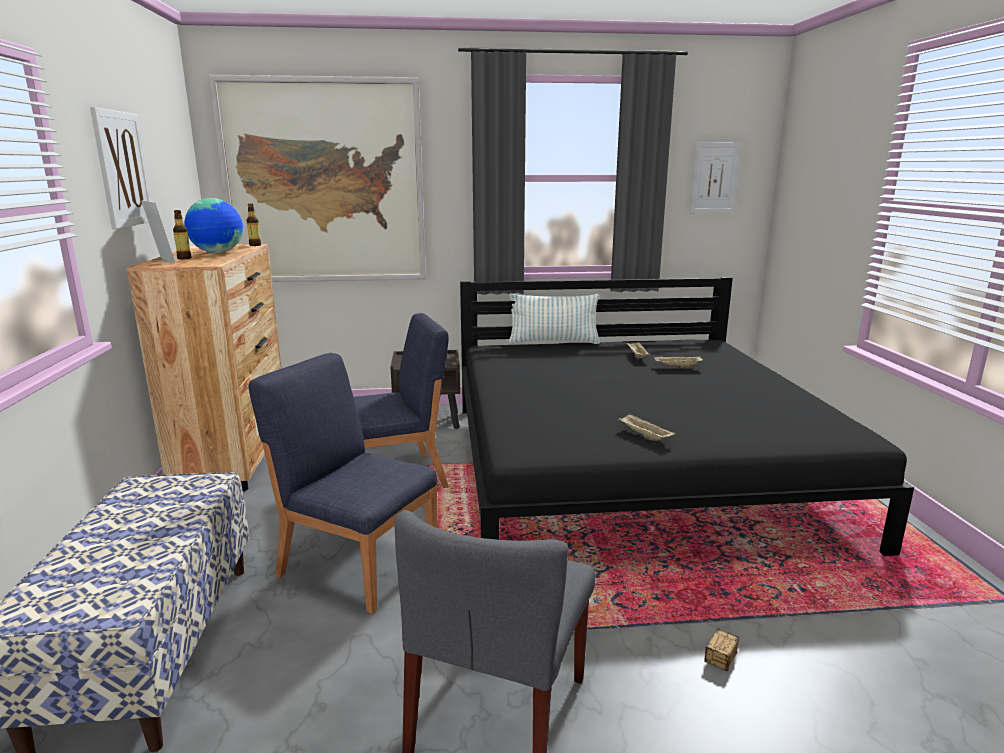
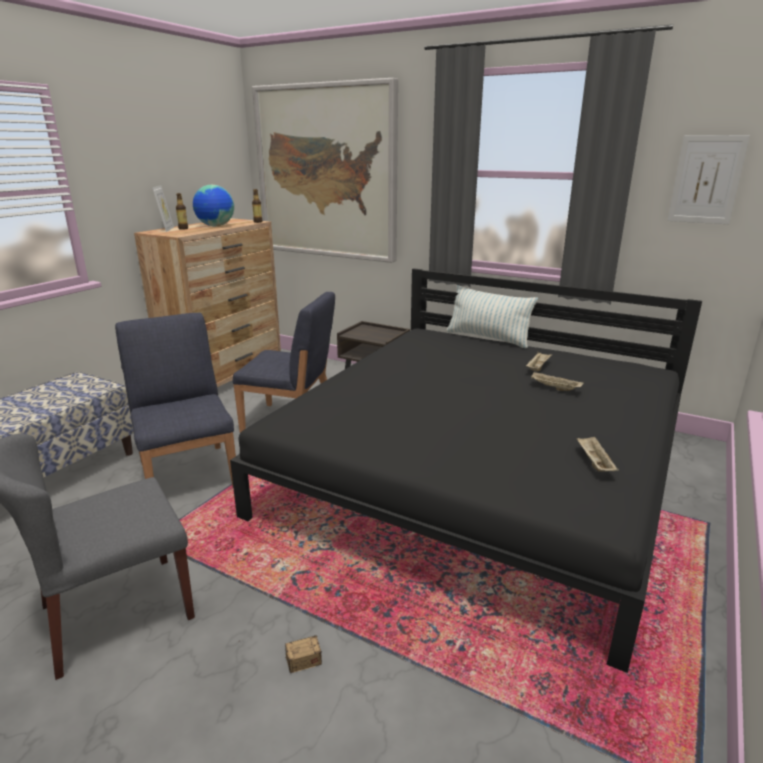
camera: 35 degrees right, 5 degrees up
picture [90,107,151,229] -> none
beige tray [618,414,675,441] -> beige tray moved to [577,437,619,472]

